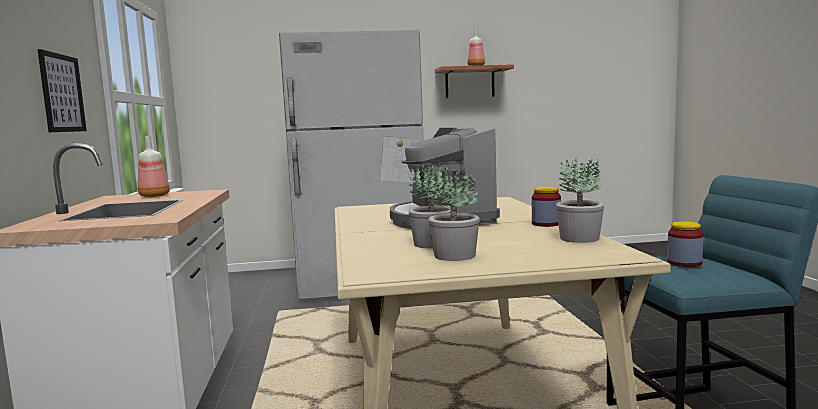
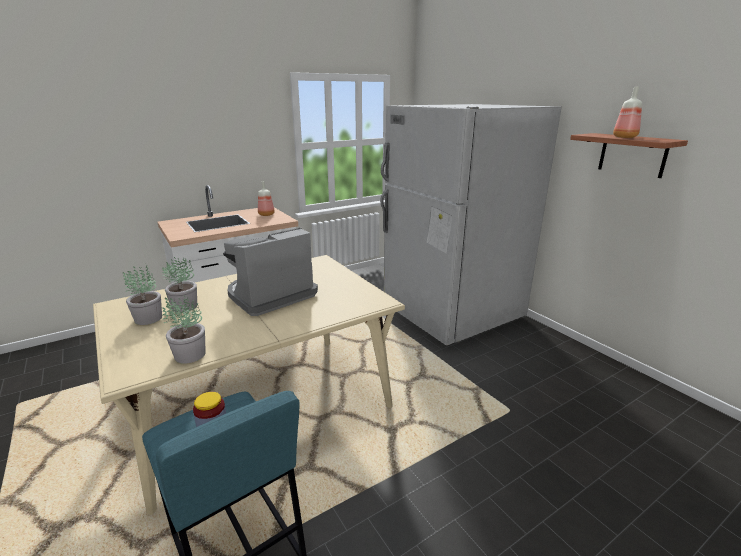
camera: 65 degrees right, 15 degrees up
picture [37,49,87,132] -> none
jar [532,187,561,227] -> none

